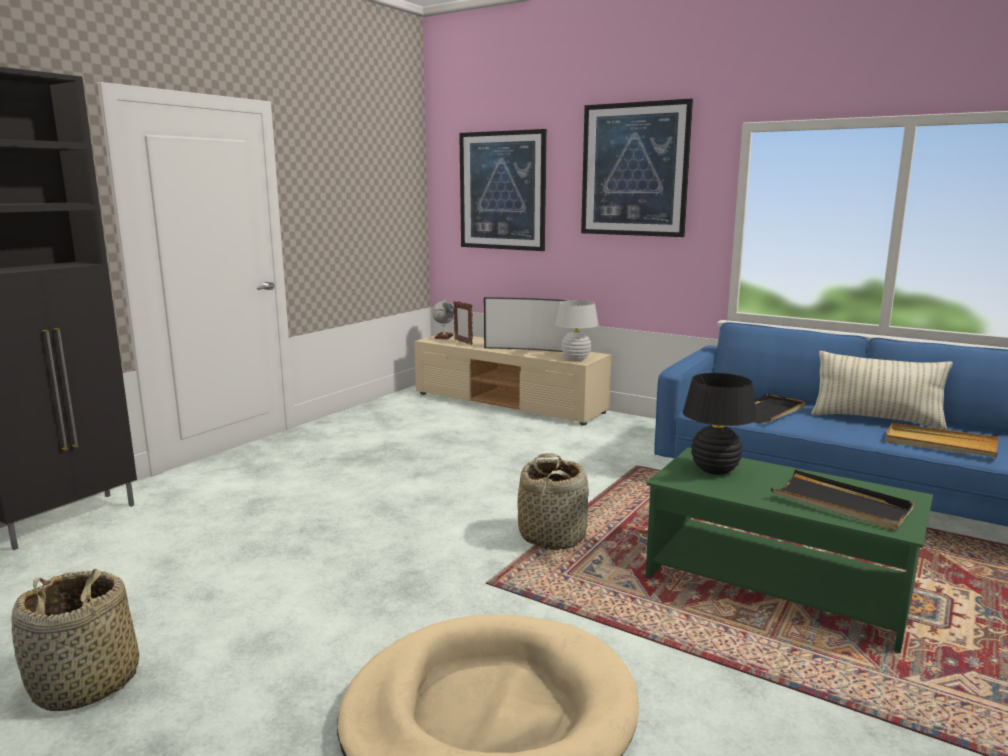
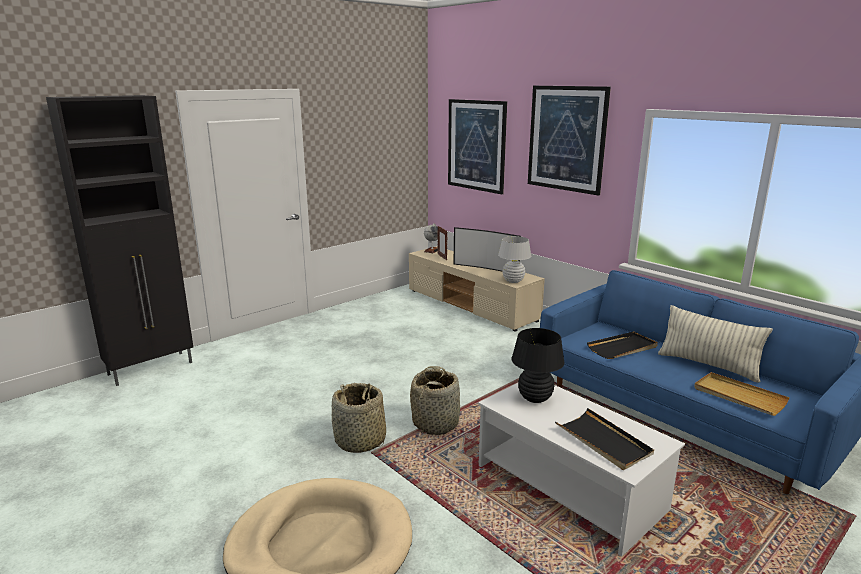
camera: 15 degrees right, 5 degrees up
basket [11,569,139,711] -> basket moved to [332,383,386,453]
green coffee table [646,447,933,653] -> white coffee table [478,383,685,557]

